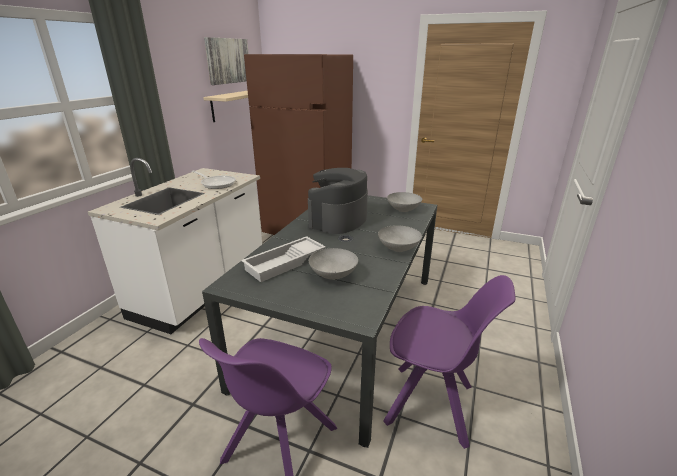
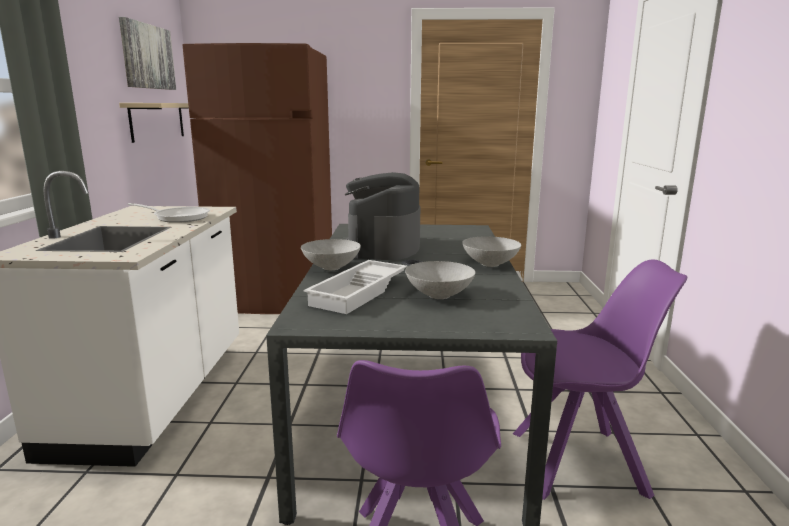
camera: 20 degrees left, 10 degrees down
grey bowl [387,192,422,212] -> grey bowl moved to [301,239,361,270]

